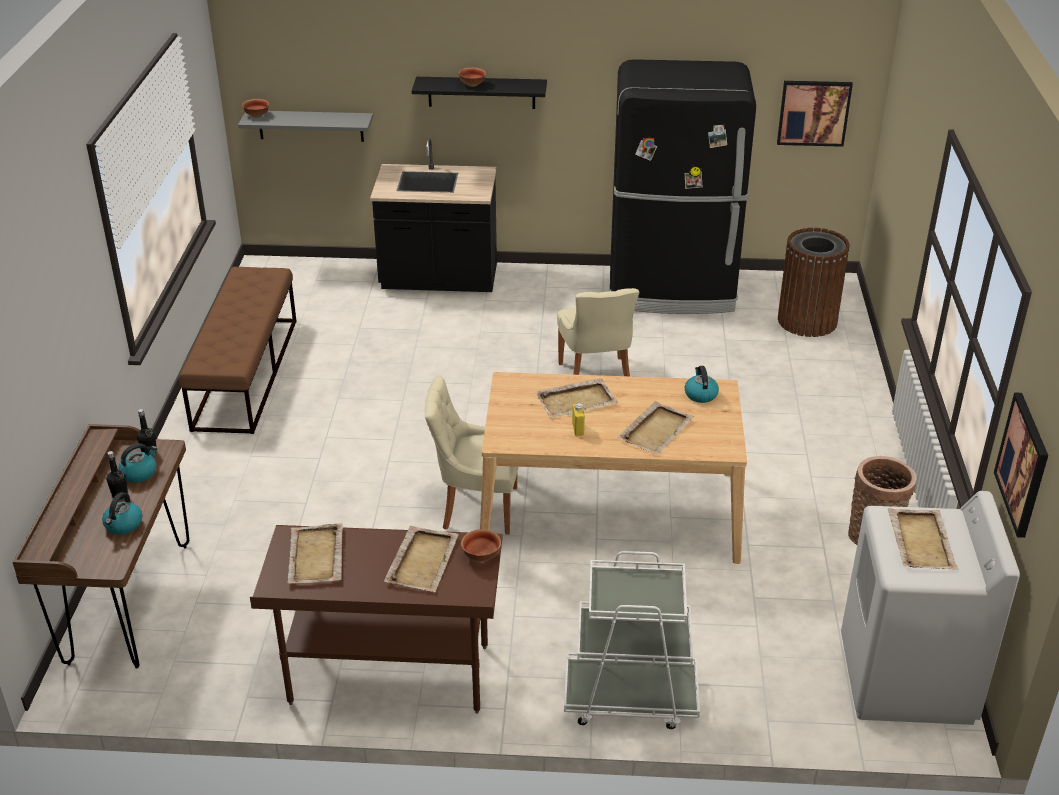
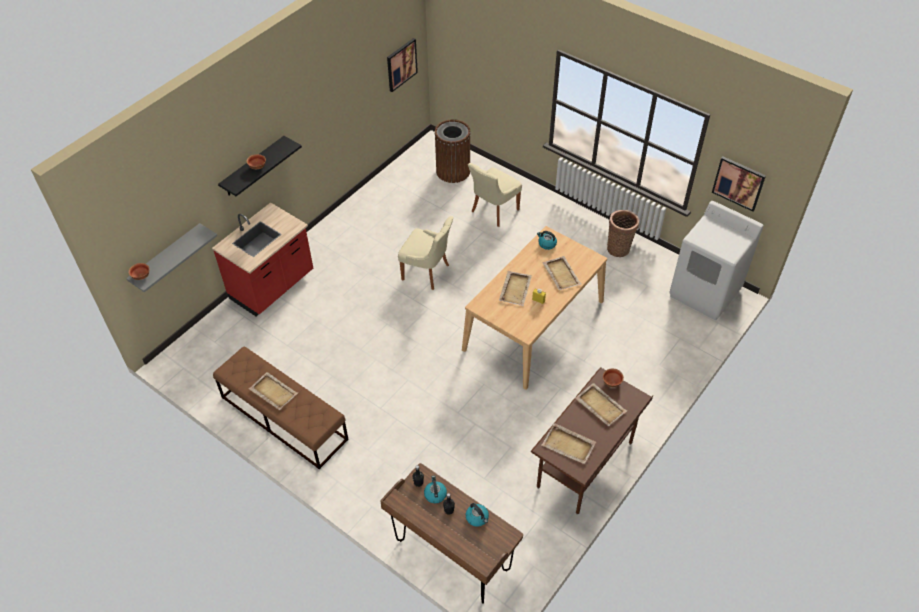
camera: 55 degrees left, 15 degrees up
black counter [370,138,497,292] -> red counter [212,202,313,316]
beige chair [425,376,518,535] -> beige chair moved to [468,163,522,227]
white cart [564,551,700,729] -> none
black fridge [610,59,756,314] -> none
beige tray [888,508,959,570] -> beige tray moved to [249,372,298,410]

